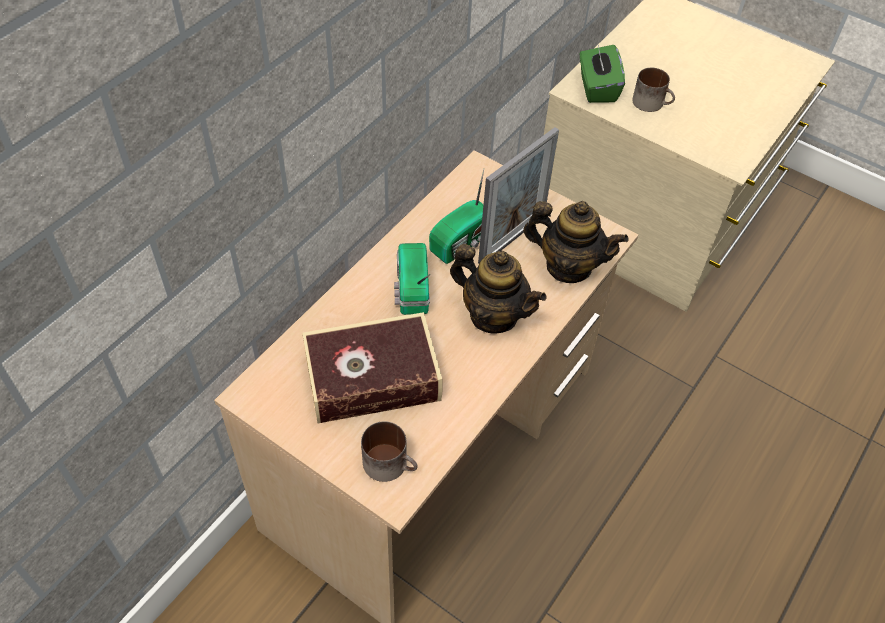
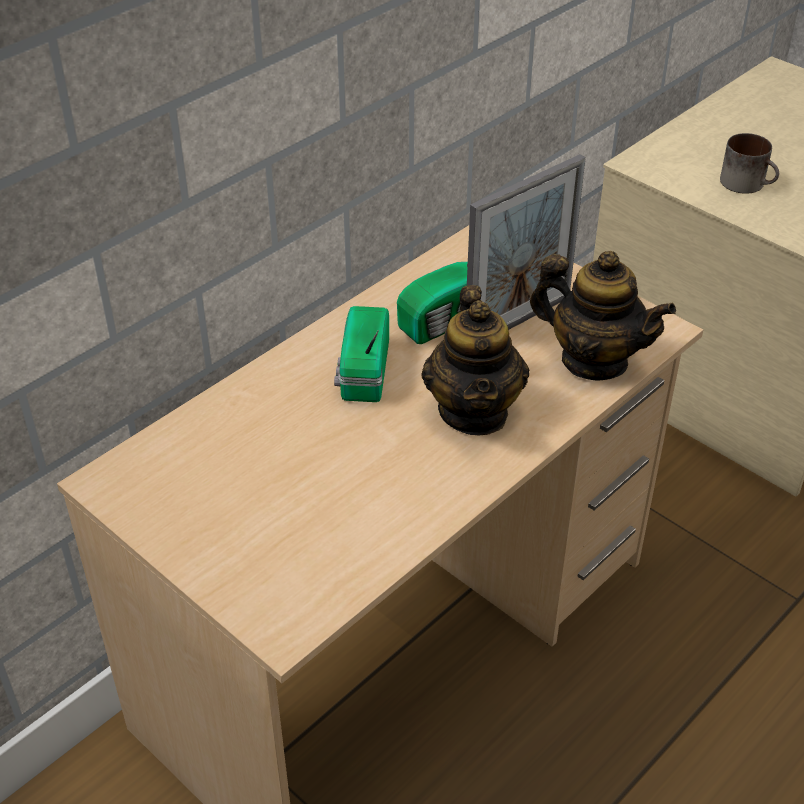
camera: 10 degrees right, 10 degrees down
book [302,312,442,423] -> none
mug [361,421,418,482] -> none
teapot [450,244,547,334] -> teapot turned 45 degrees clockwise [421,285,529,436]
green tissue box [580,45,625,103] -> none

